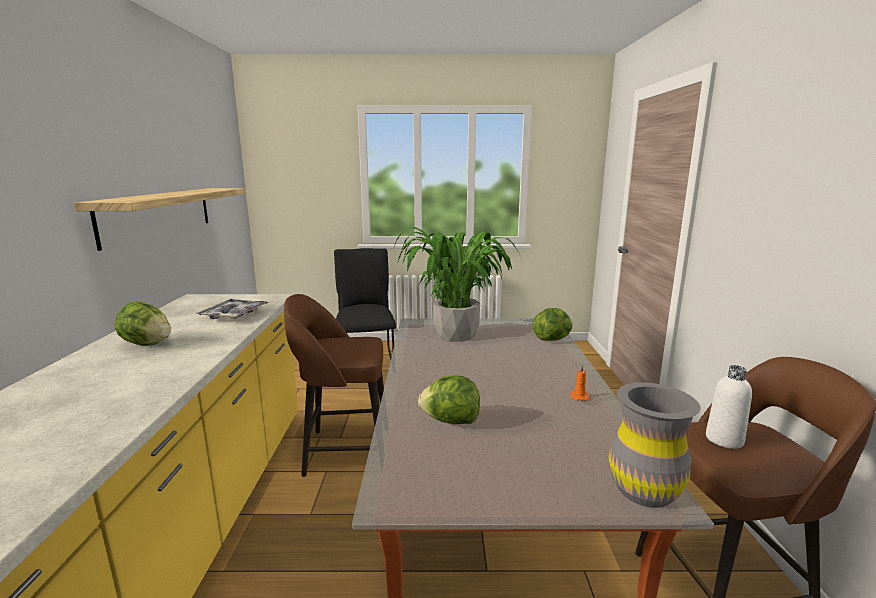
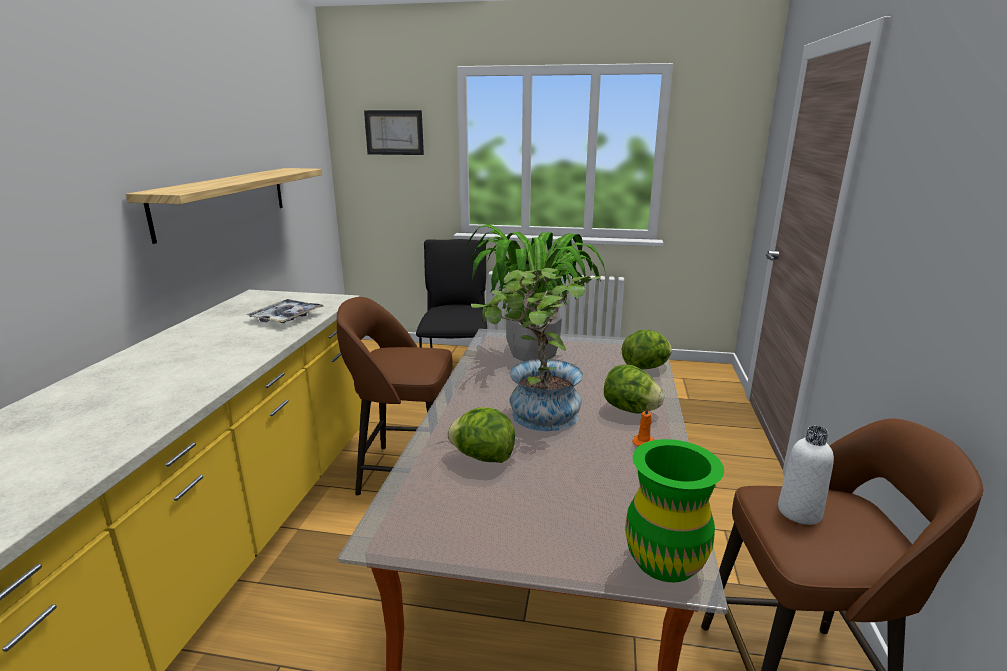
camera: 10 degrees right, 5 degrees up
lettuce [114,302,171,346] -> lettuce moved to [604,364,664,413]
grey vase [609,382,700,508] -> green vase [625,439,724,582]
none -> picture [364,110,424,155]
none -> potted plant [471,268,601,431]

